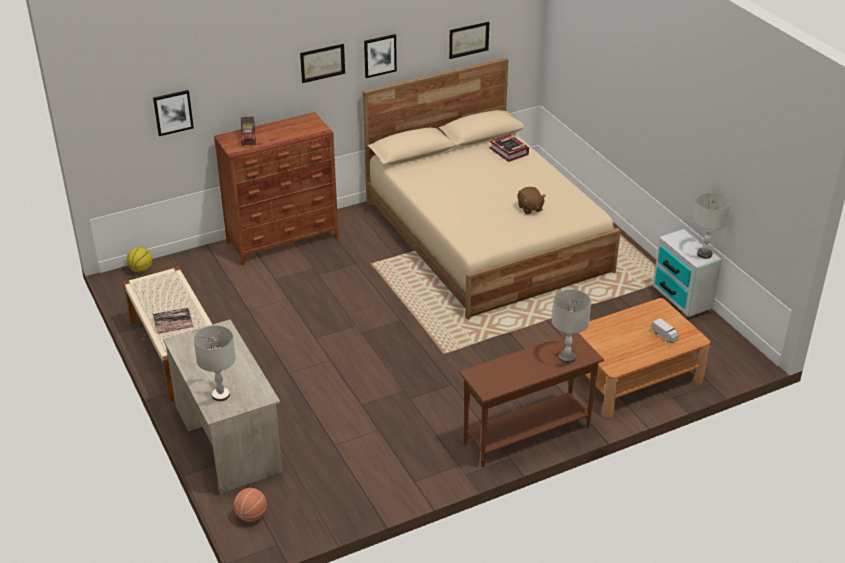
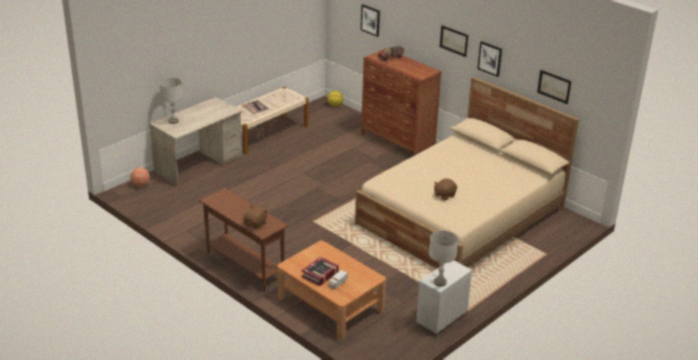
camera: 70 degrees right, 5 degrees down
book [490,134,529,162] -> book moved to [302,257,339,286]
grey table lamp [552,289,591,363] -> brown plush toy [243,206,268,229]

